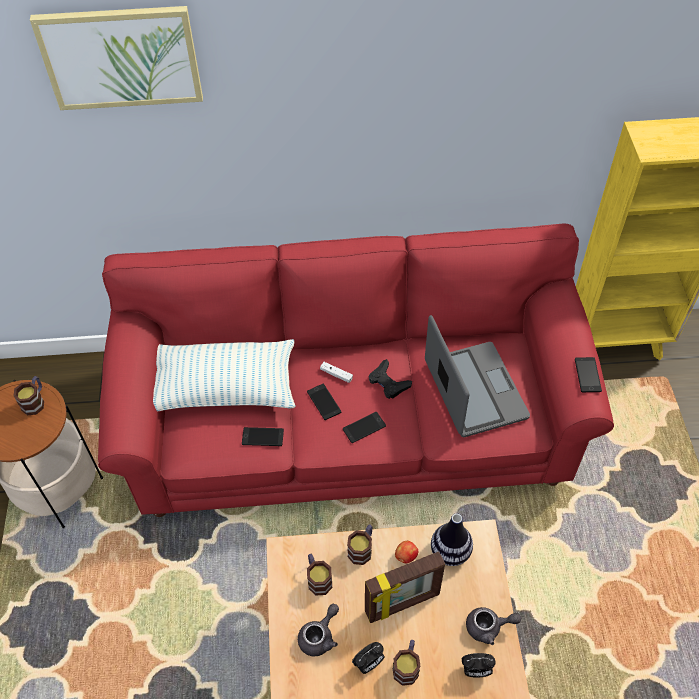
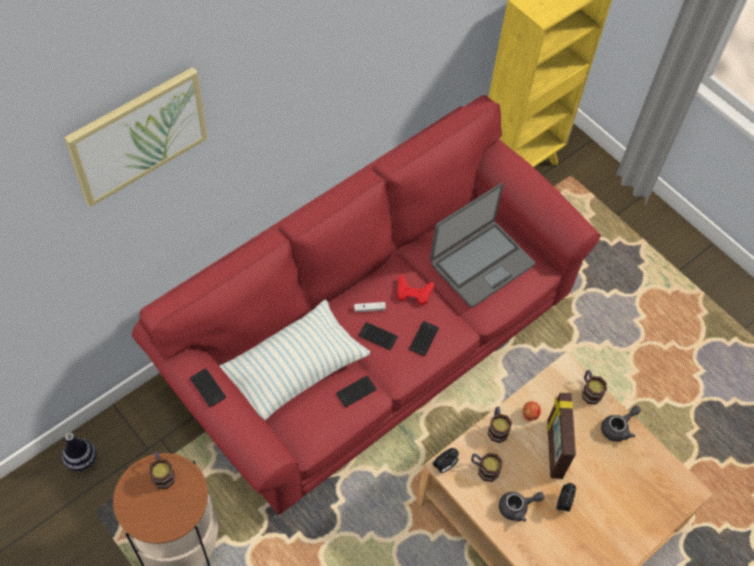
camera: 40 degrees left, 5 degrees up
grey teapot [298,604,339,657] -> grey teapot turned 75 degrees clockwise [499,492,545,522]
picture frame [365,551,445,623] -> picture frame turned 150 degrees clockwise [547,393,576,479]
black game controller [369,359,412,399] -> red game controller [397,275,434,306]
mug [393,640,421,686] -> mug moved to [582,370,607,405]
laptop [425,315,530,437] -> laptop turned 105 degrees clockwise [430,183,535,308]
vase [431,513,473,566] -> vase moved to [62,433,97,472]
alarm clock [462,653,496,677] -> alarm clock moved to [433,448,459,473]
phone [575,357,602,392] -> phone moved to [190,368,226,407]

